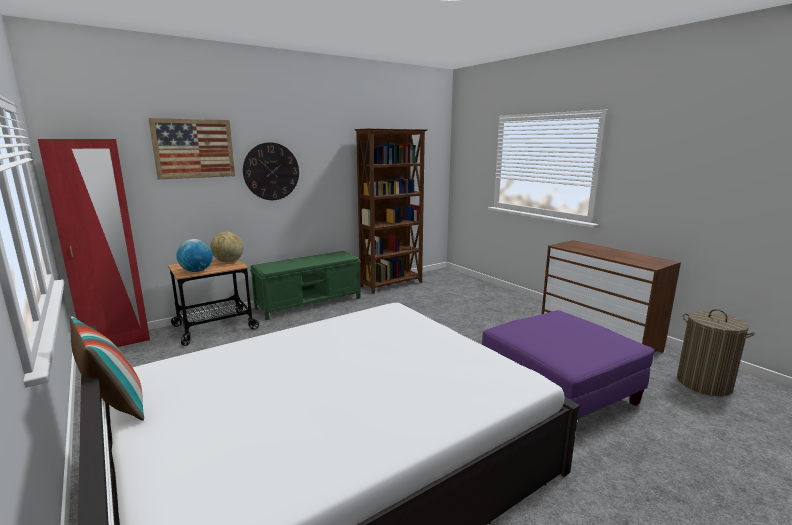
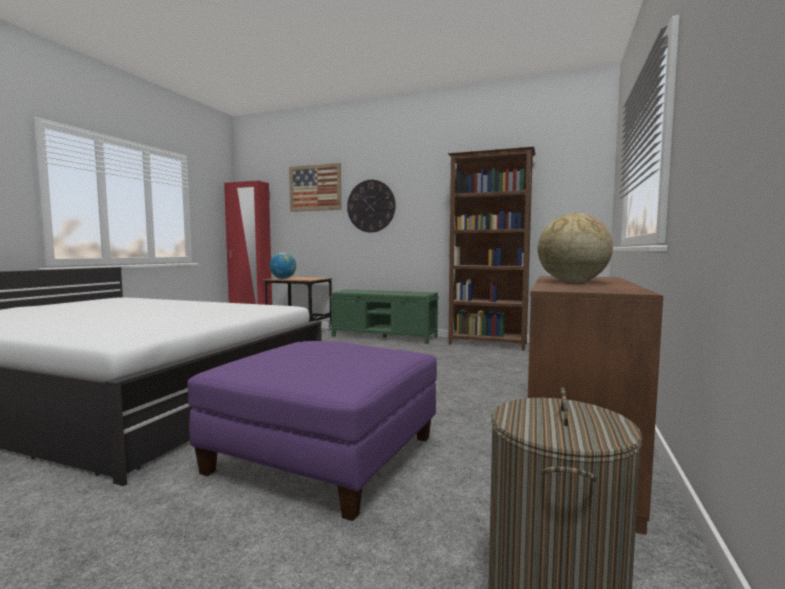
camera: 55 degrees right, 10 degrees down
pillow [70,316,144,421] -> none
globe [210,232,244,262] -> globe moved to [538,213,613,283]

